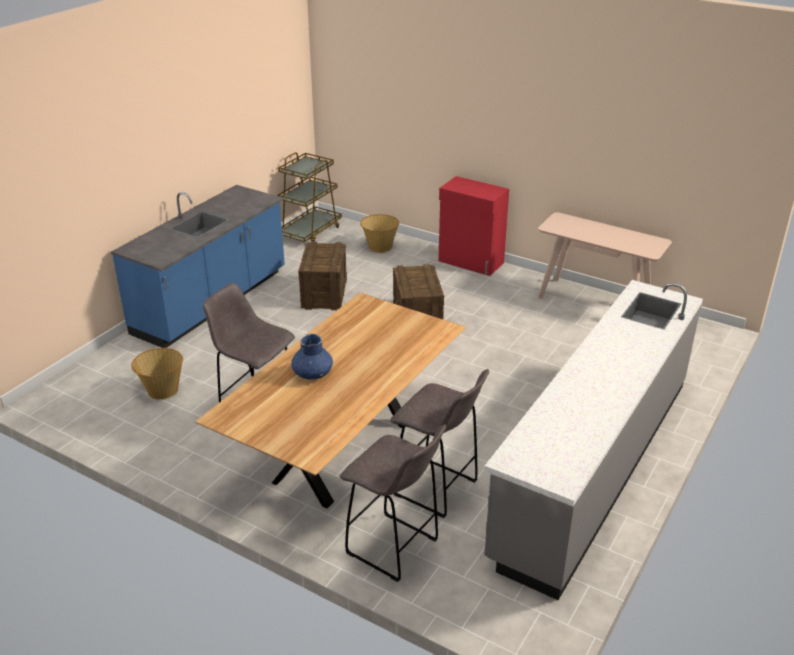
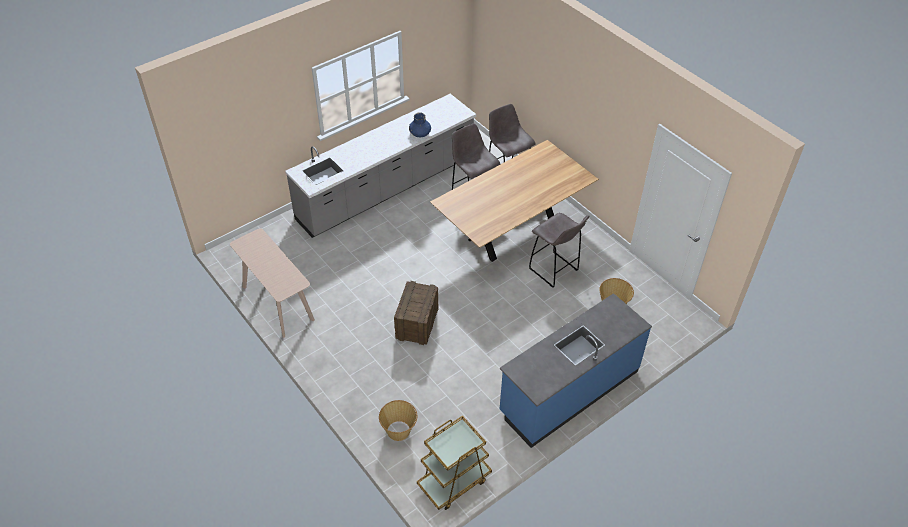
camera: 160 degrees left, 15 degrees up
blue vase [291,334,333,380] -> blue vase moved to [409,113,431,137]
crate [298,242,347,310] -> none
red cabinet [438,176,509,276] -> none

